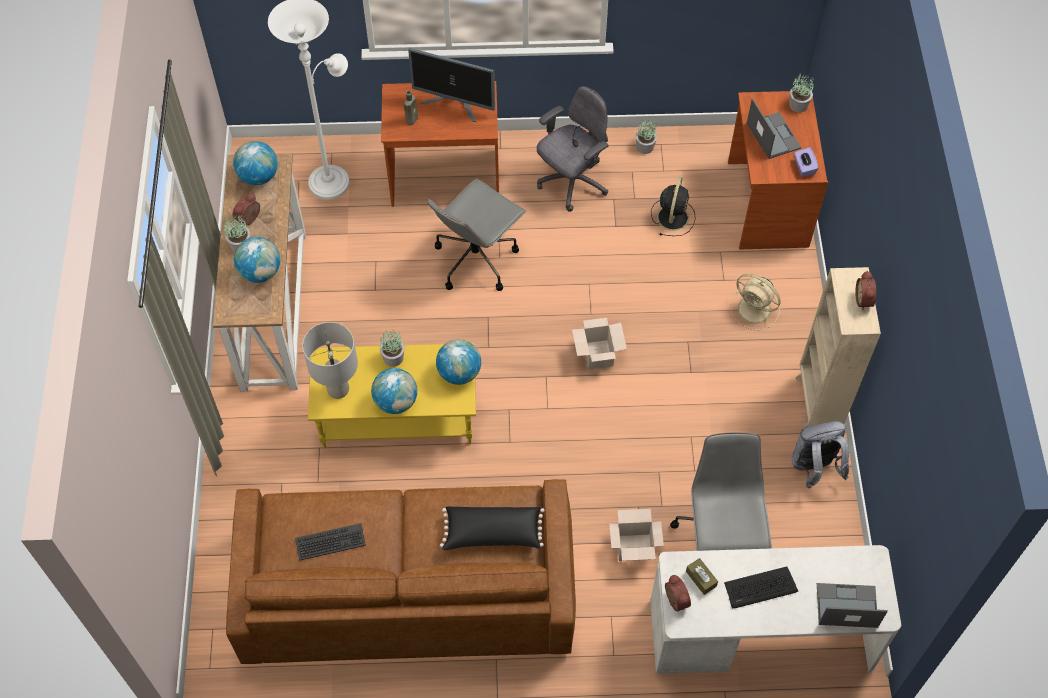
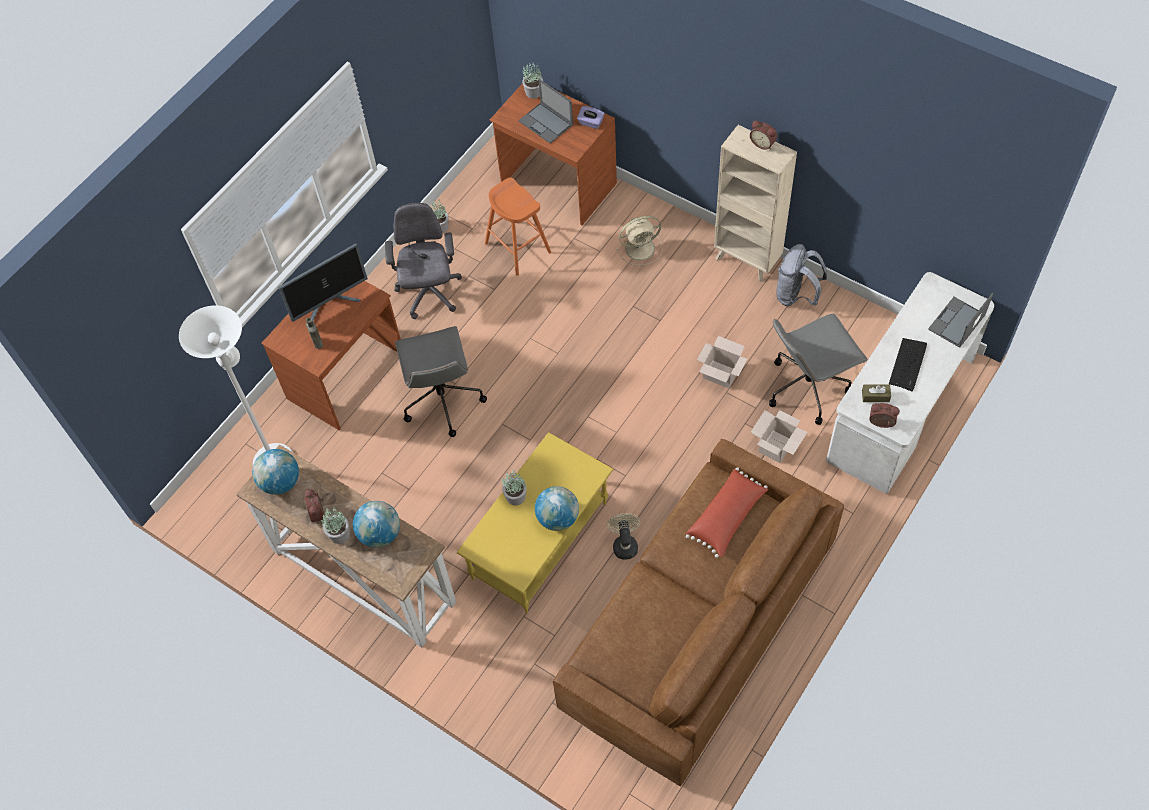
camera: 50 degrees left, 0 degrees up
keyboard [295,523,366,561] -> none
grey table lamp [302,322,358,399] -> none
globe [436,339,481,385] -> none
black pillow [440,507,545,550] -> red pillow [686,467,768,558]
cardboard box [572,318,627,370] -> cardboard box moved to [697,336,747,388]
black fan [651,177,696,236] -> orange stool [485,178,551,275]
grey office chair [670,432,772,551] -> grey office chair turned 60 degrees counterclockwise [769,313,868,425]
laptop [747,98,802,159] -> laptop turned 150 degrees counterclockwise [518,79,573,144]
none -> beige fan [607,513,640,560]

